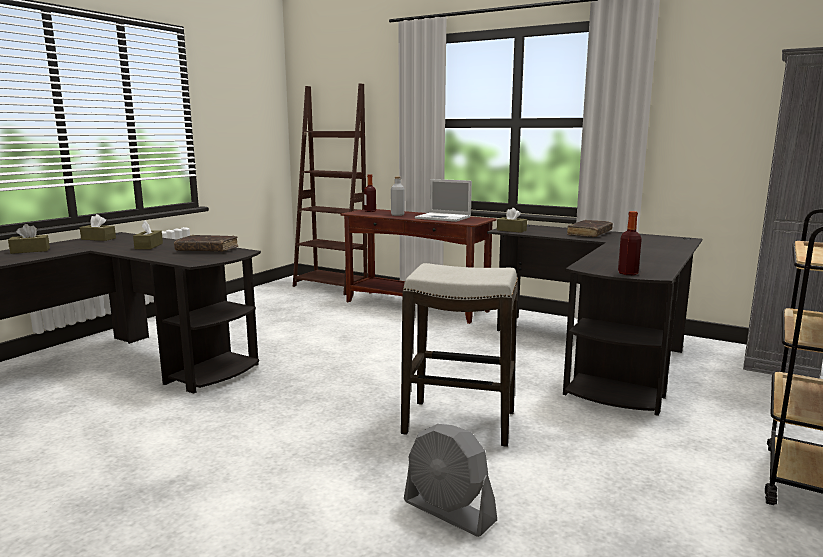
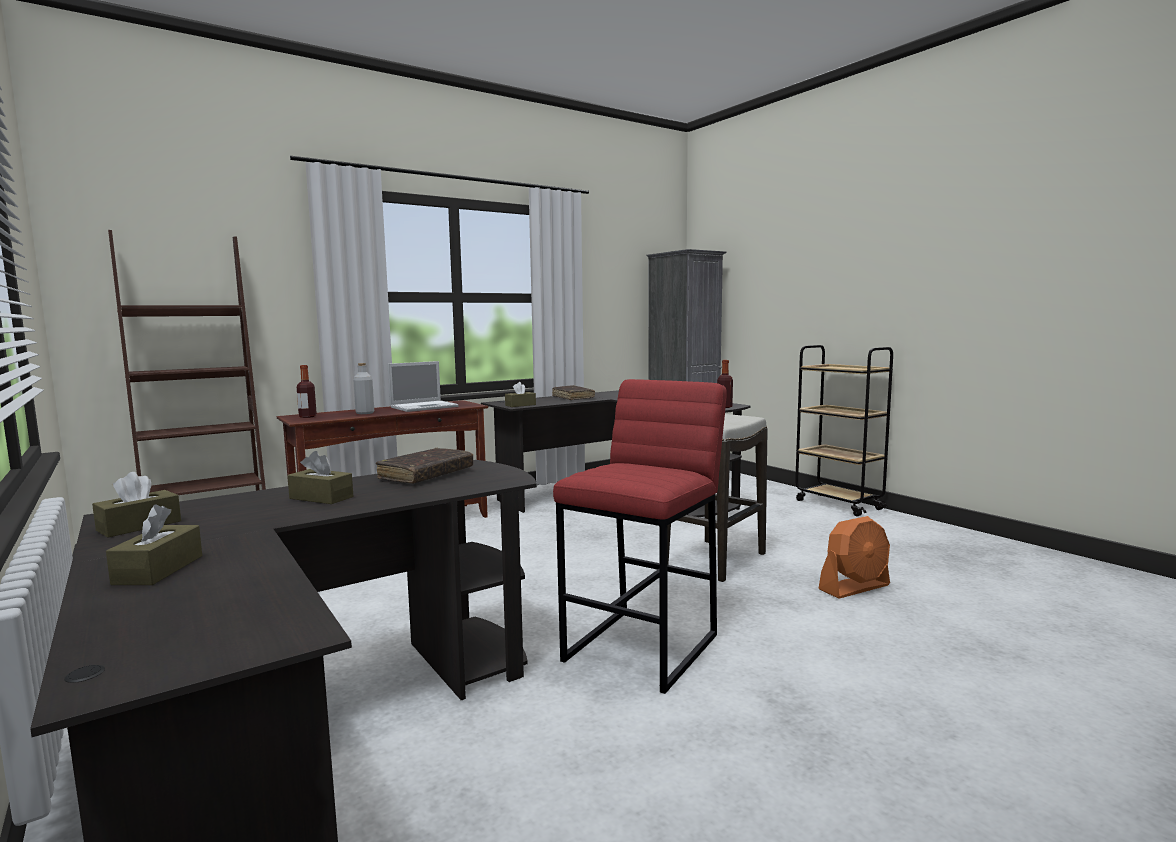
camera: 65 degrees left, 5 degrees down
grey fan [404,424,497,537] -> orange fan [818,516,890,599]
none -> red stool [553,379,727,694]

